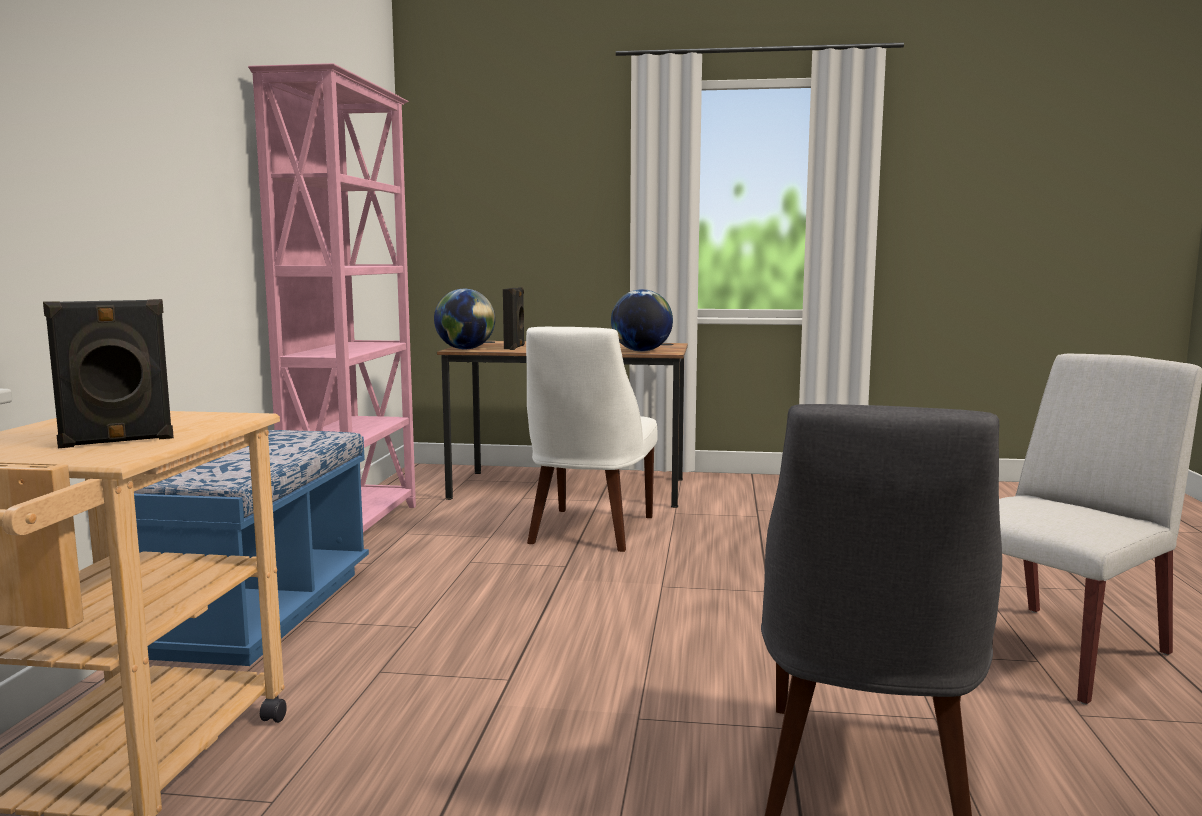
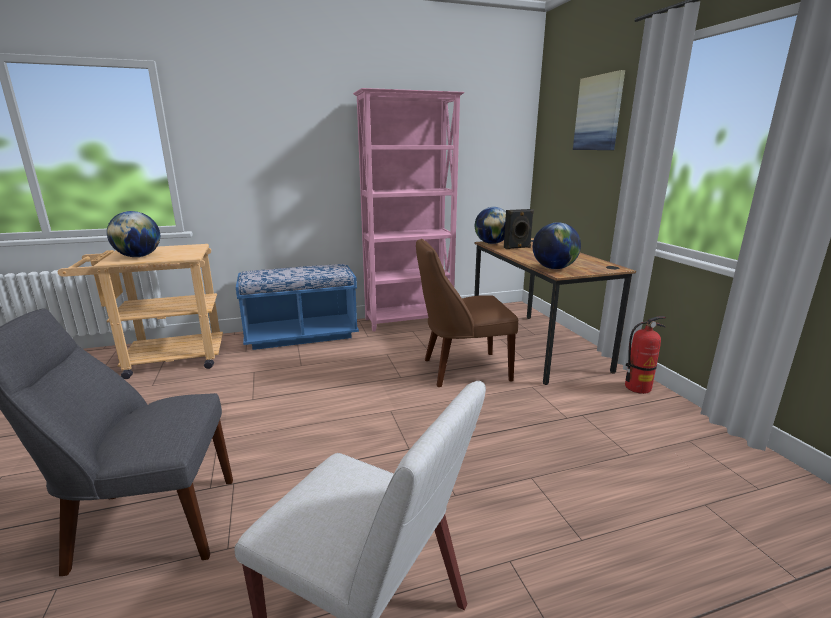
camera: 65 degrees right, 10 degrees up
black speaker [43,299,174,448] -> globe [107,211,160,257]
white chair [526,327,658,552] -> brown chair [416,239,518,387]
none -> picture [573,70,625,150]
none -> fire extinguisher [625,316,666,394]

